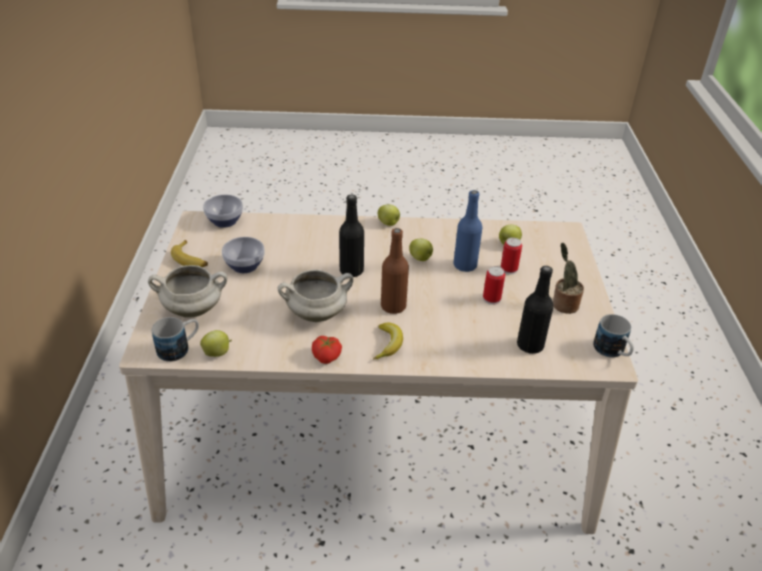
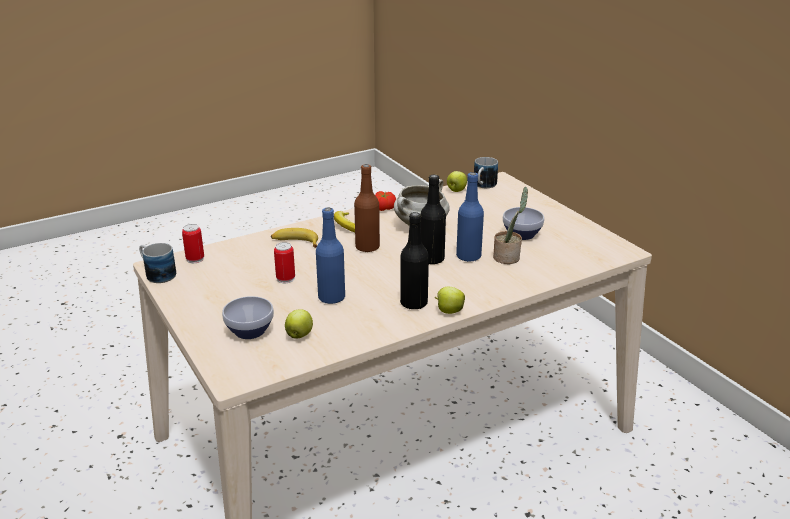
camera: 150 degrees right, 10 degrees down
white cooking pot [148,265,227,317] -> none
banana [171,240,208,267] -> banana moved to [271,228,318,248]
bowl [203,195,243,228] -> bowl moved to [222,296,274,339]
apple [409,239,433,261] -> none
can [501,238,522,275] -> can moved to [182,224,204,263]
black bottle [517,266,553,354] -> black bottle moved to [400,212,429,309]
potted plant [552,243,584,314] -> potted plant moved to [493,187,528,264]
none -> blue bottle [456,172,484,262]

